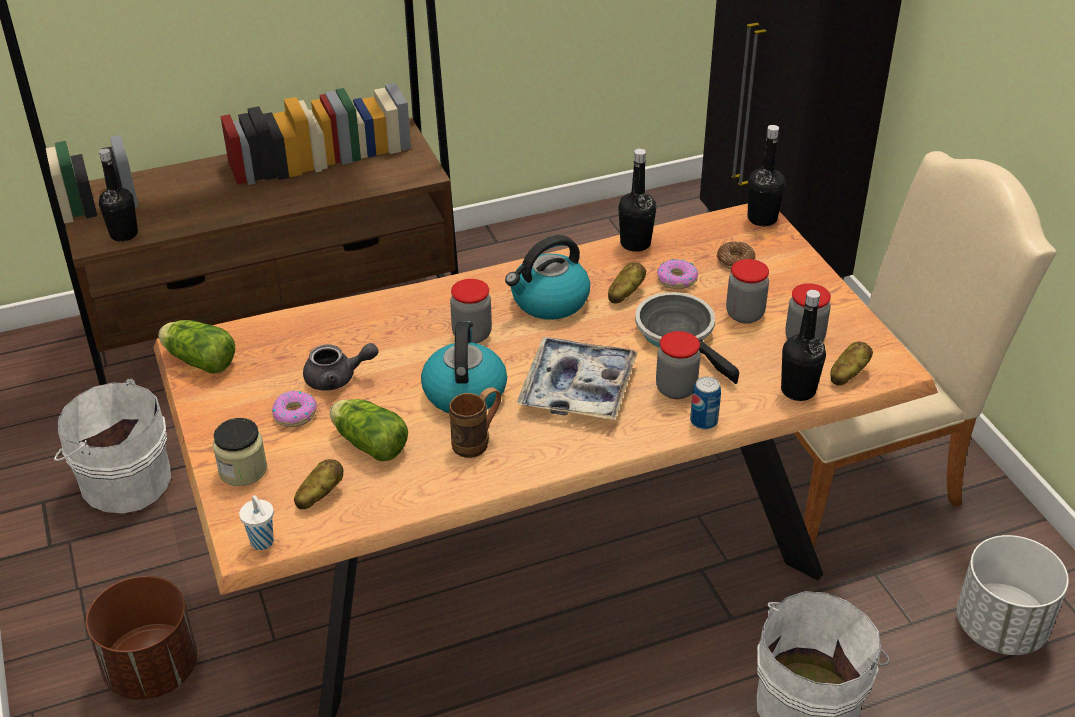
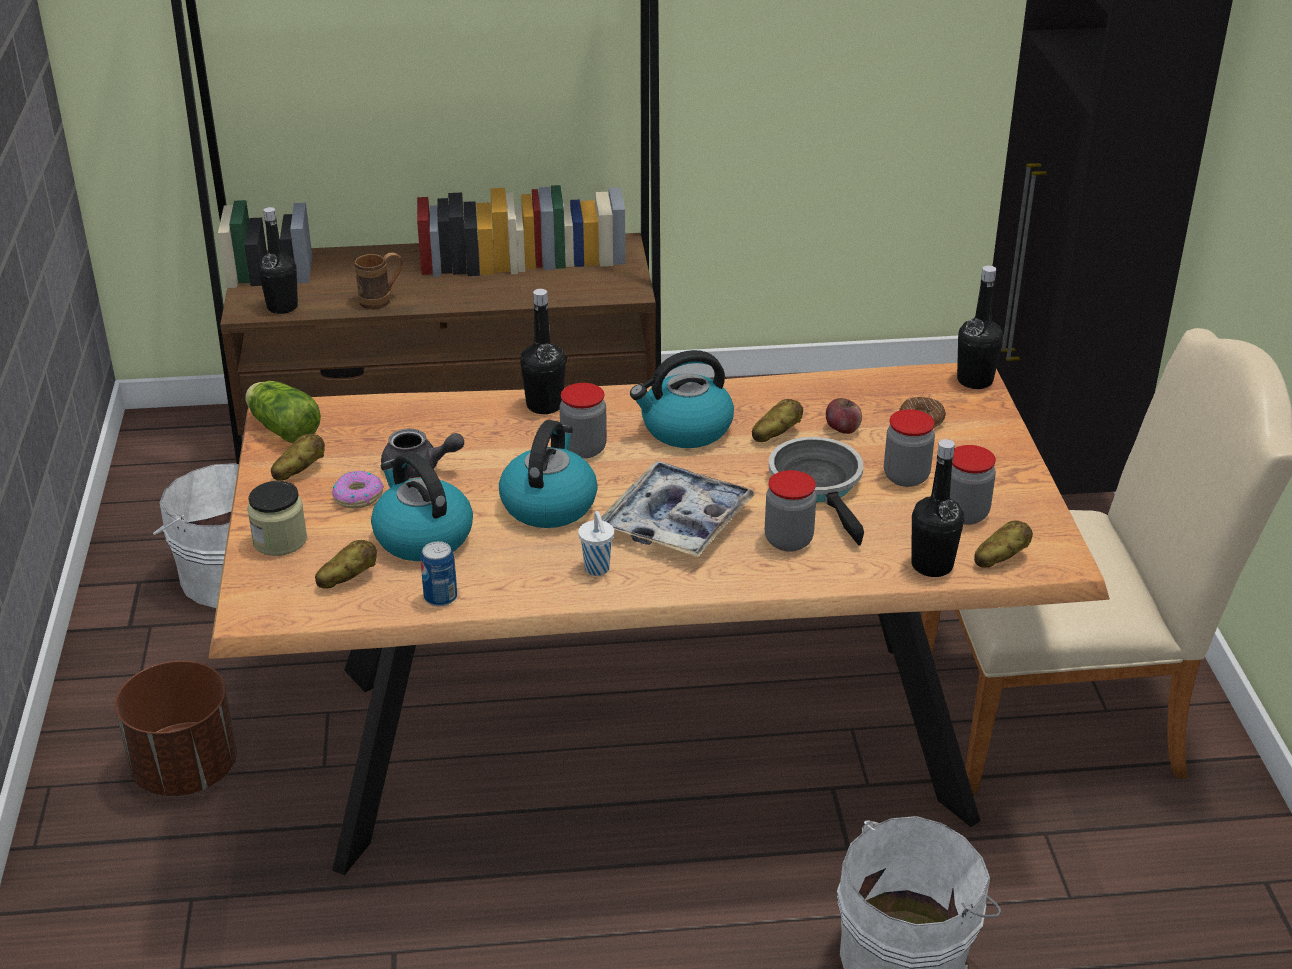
camera: 15 degrees right, 5 degrees down
white cup [239,495,274,550] -> white cup moved to [578,511,614,576]
lettuce [330,399,408,461] -> kettle [371,452,473,561]
brown mug [449,387,501,458] -> brown mug moved to [355,252,403,310]
black bottle [618,149,656,252] -> black bottle moved to [520,289,566,414]
donut [657,259,698,289] -> apple [826,398,862,434]
can [690,376,721,430] -> can moved to [421,541,457,606]
white planter [957,535,1069,655] -> none
none -> potato [271,434,325,481]

